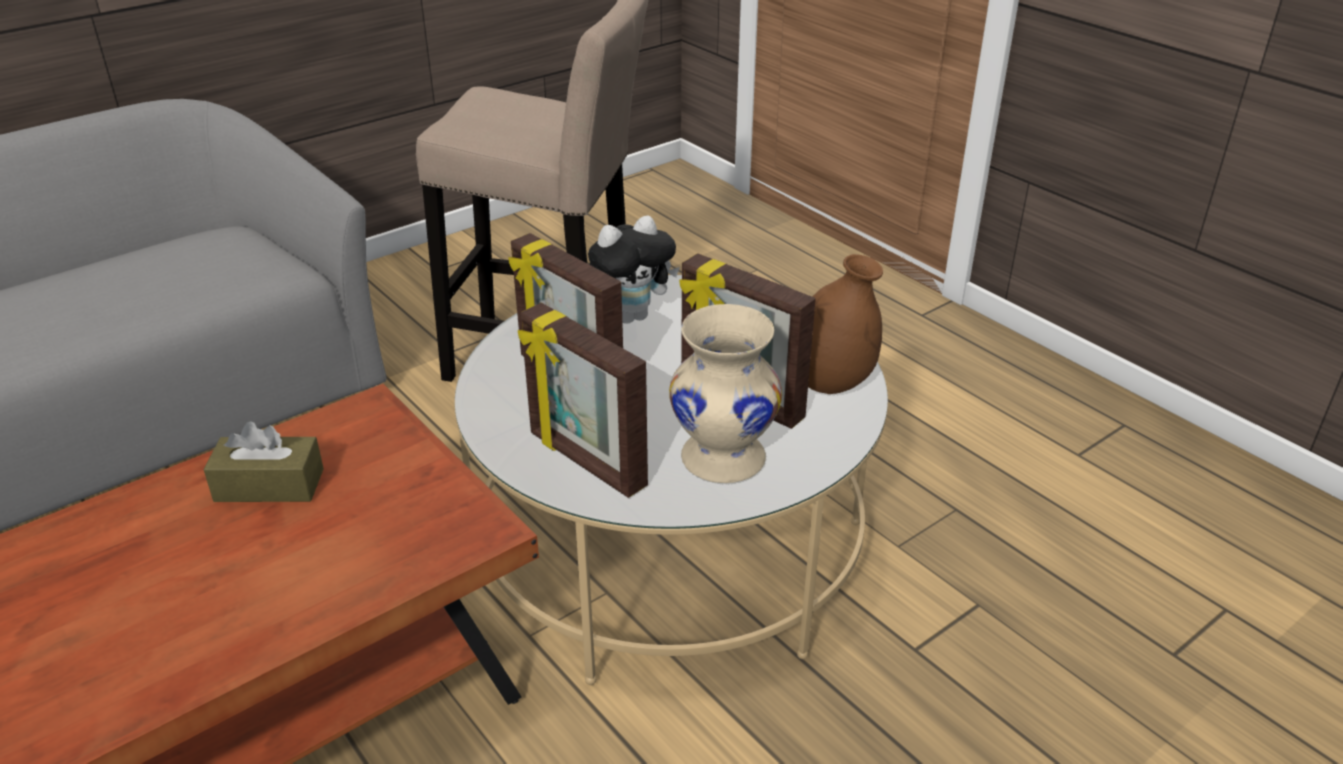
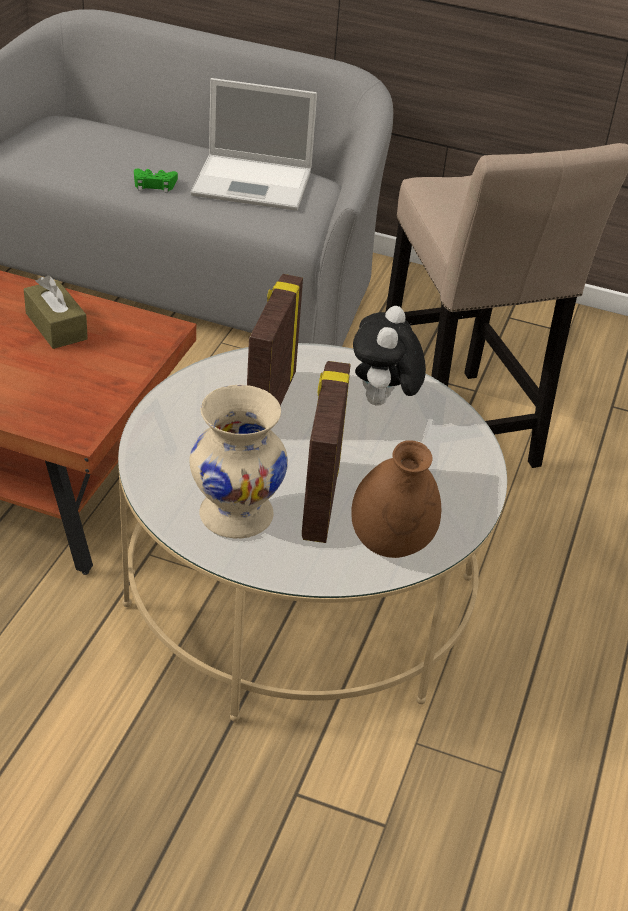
camera: 55 degrees right, 5 degrees up
picture frame [518,303,648,498] -> none
plush toy [588,216,680,323] -> plush toy turned 75 degrees clockwise [353,306,426,405]
none -> green game controller [134,169,178,193]
none -> laptop [191,78,317,211]

